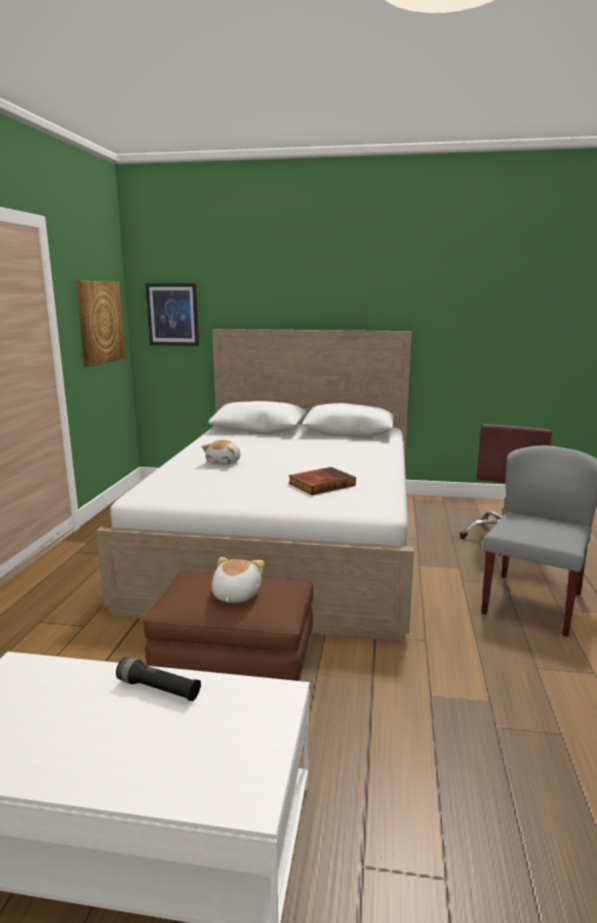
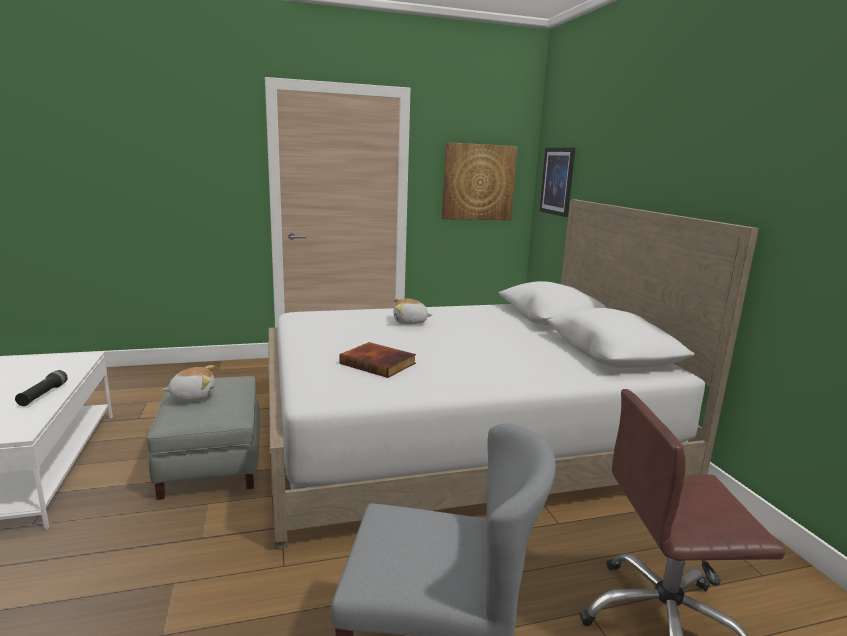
camera: 65 degrees right, 0 degrees up
brown ottoman [143,571,313,681] -> grey ottoman [147,376,260,500]

